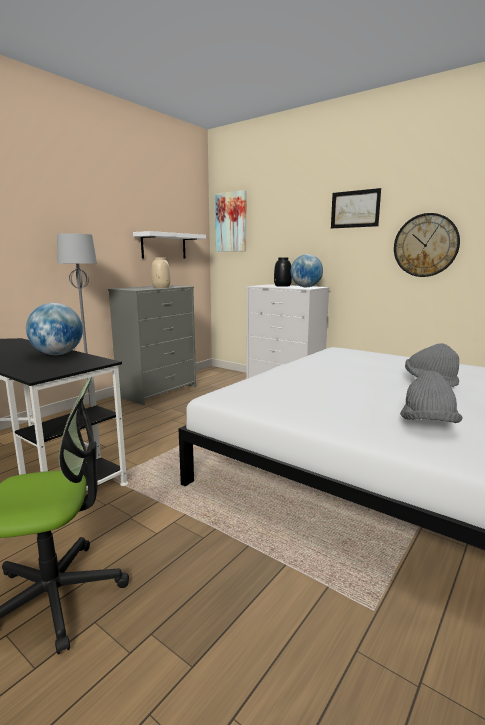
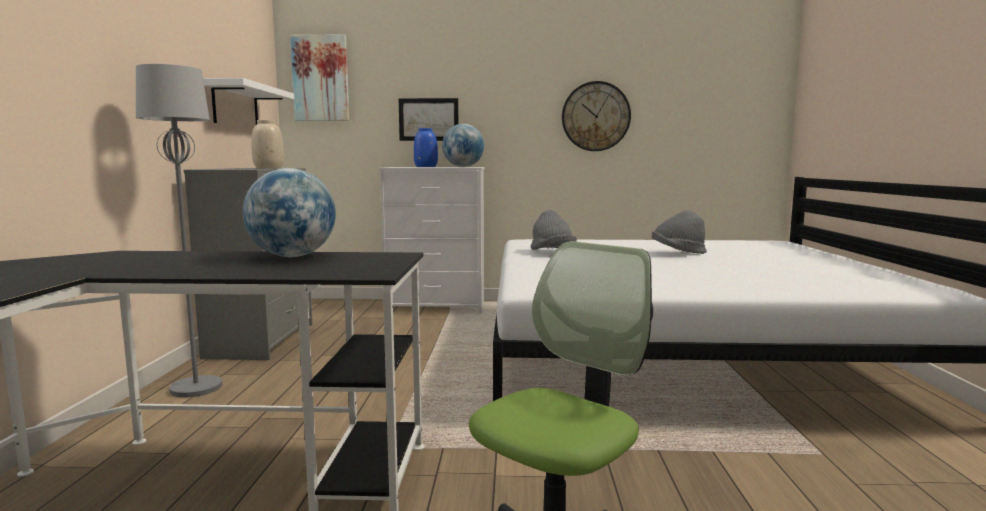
camera: 35 degrees left, 5 degrees down
black vase [274,258,292,287] -> blue vase [414,128,438,167]
picture [331,188,381,228] -> picture moved to [399,98,458,141]
grey hat [400,371,463,423] -> grey hat moved to [531,210,577,250]

